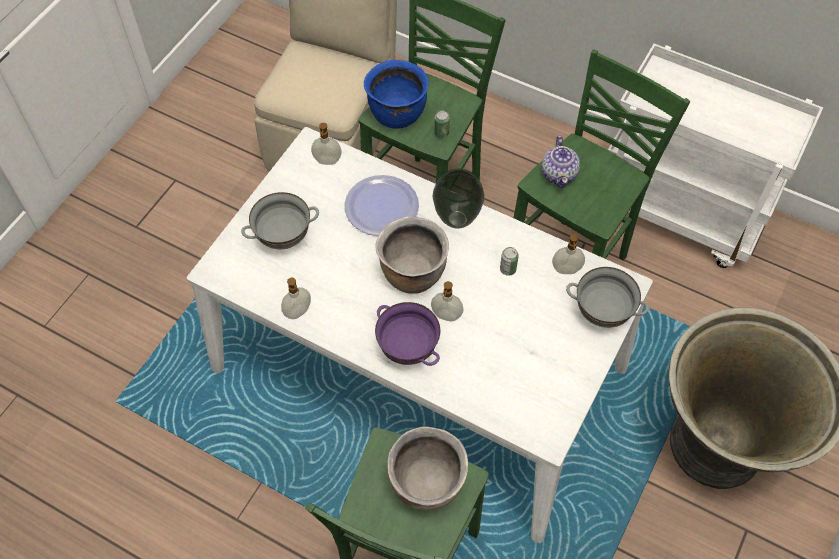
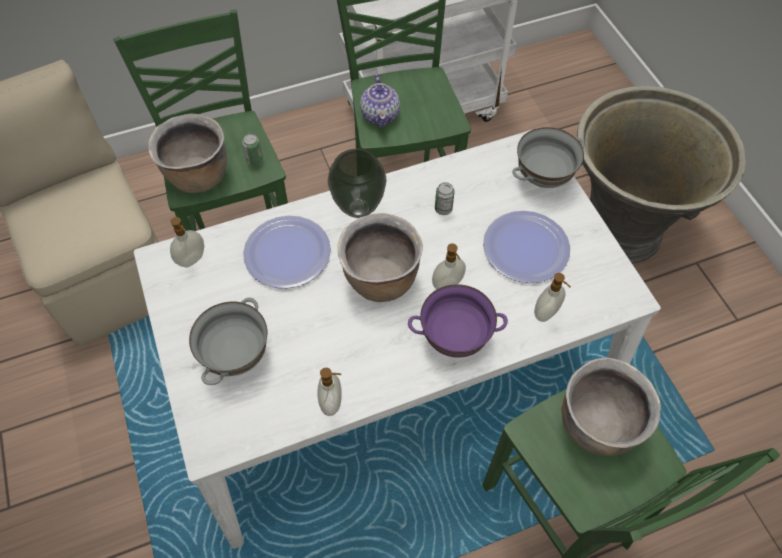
camera: 50 degrees left, 0 degrees up
blue cooking pot [364,60,429,129] -> brown cooking pot [148,113,227,193]
teapot [541,136,580,188] -> teapot turned 45 degrees clockwise [360,74,400,128]
soap dispenser [552,234,585,274] -> soap dispenser moved to [534,273,571,322]
none -> plate [483,211,570,283]

